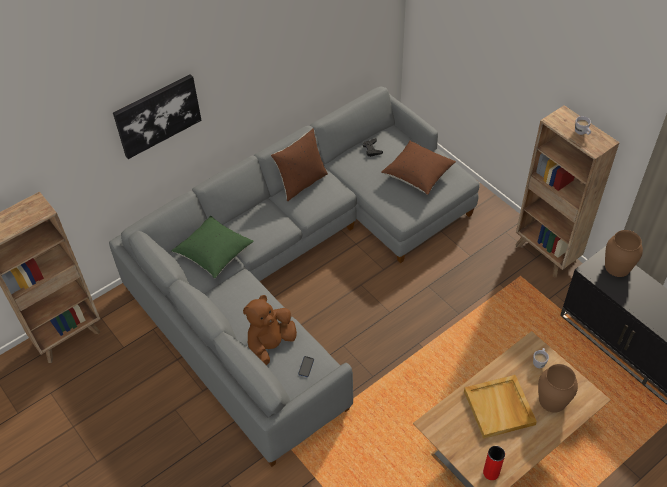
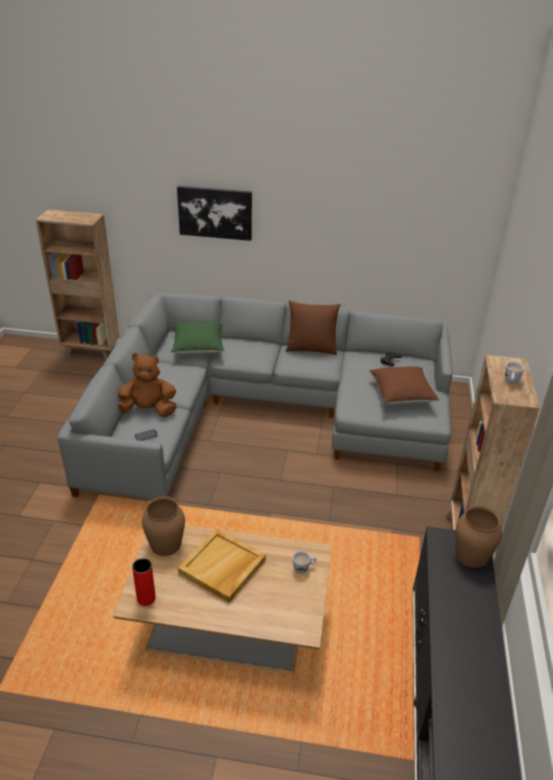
camera: 45 degrees right, 15 degrees down
brown vase [538,364,578,413] -> brown vase moved to [142,496,185,556]

